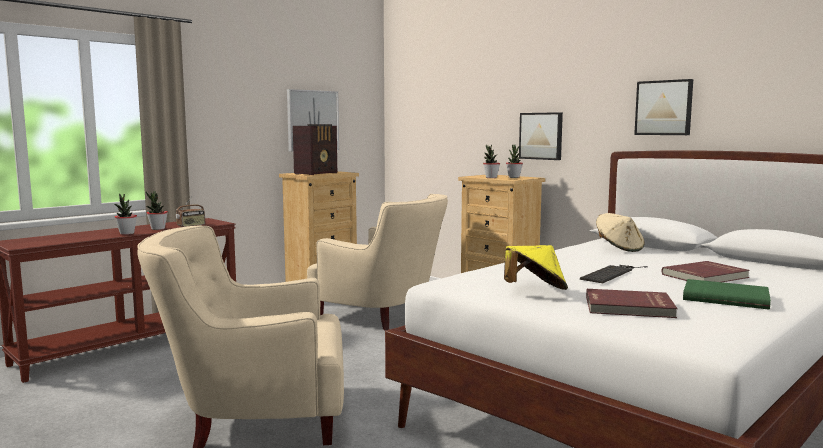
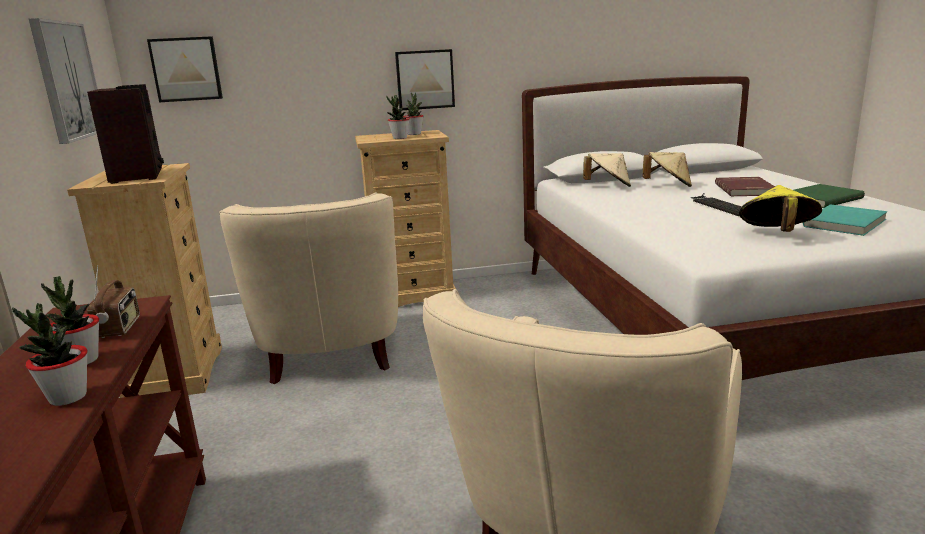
camera: 55 degrees left, 10 degrees up
beige armchair [307,194,448,331] -> beige armchair turned 105 degrees clockwise [219,193,398,384]
red book [586,289,678,318] -> turquoise book [803,204,887,236]
picture [634,79,693,135] -> picture moved to [147,36,223,102]
none -> beige hat [642,152,692,187]

